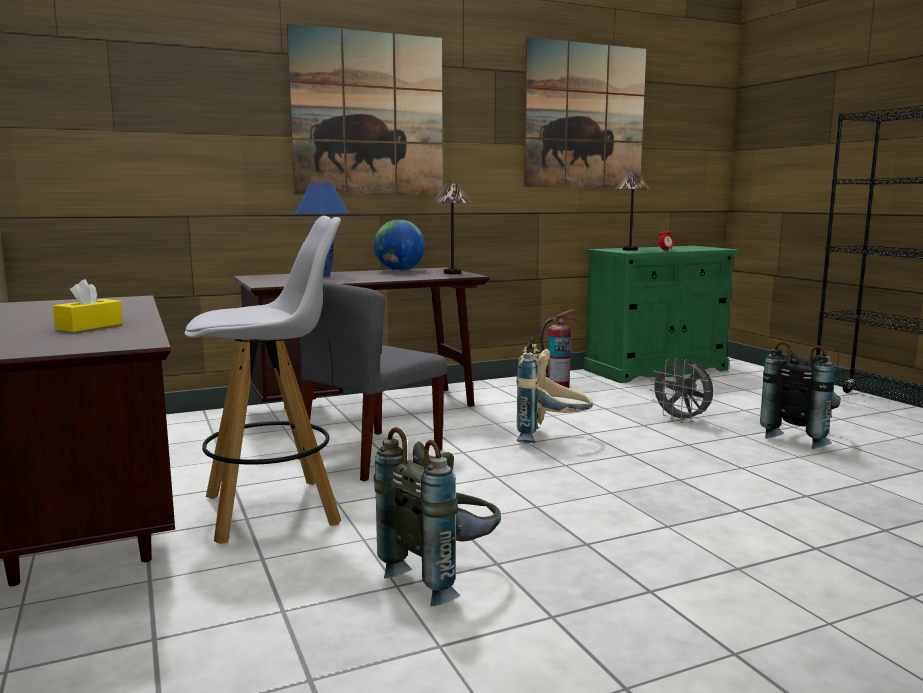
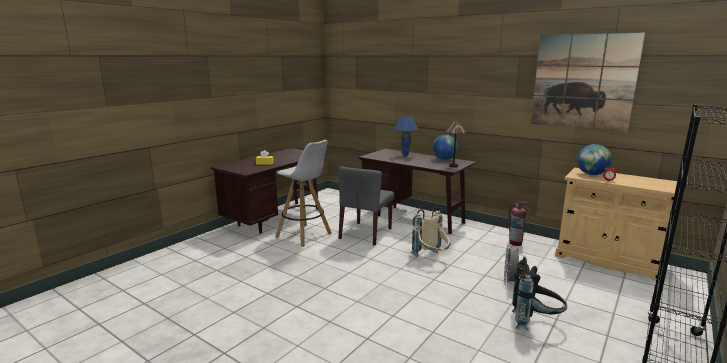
camera: 60 degrees right, 5 degrees up
picture [287,23,443,195] -> none
grey chair [298,282,447,481] -> grey chair turned 75 degrees counterclockwise [338,167,394,246]
grey backpack [374,427,501,606] -> none
green cabinet [584,246,739,383] -> beige cabinet [555,168,680,281]
table lamp [616,172,650,251] -> globe [577,144,612,175]

